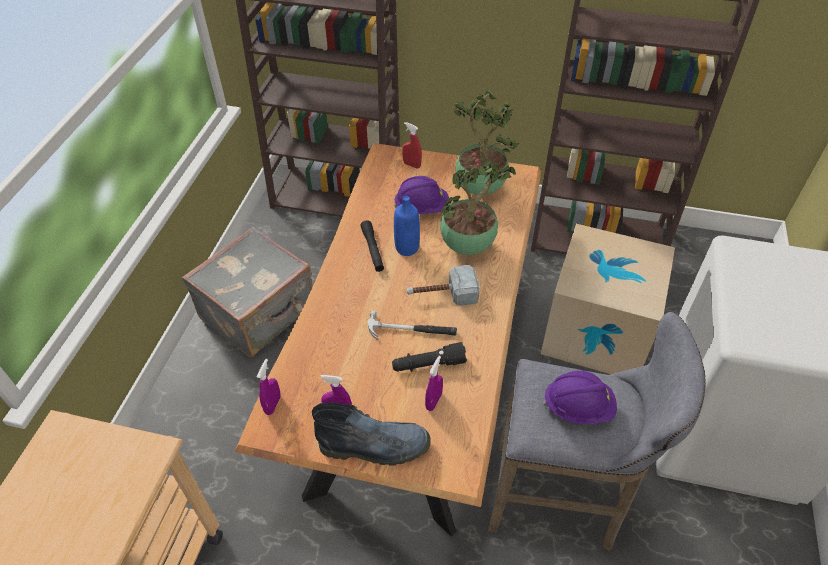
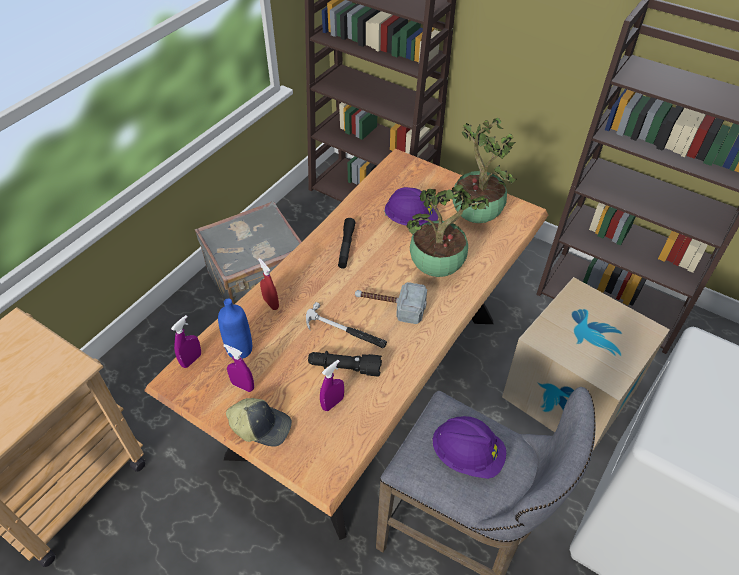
camera: 20 degrees right, 0 degrees up
boot [312,402,431,466] -> cap [226,398,292,447]
blue bottle [394,196,420,256] -> blue bottle moved to [218,299,252,359]
red spray bottle [402,122,422,169] -> red spray bottle moved to [258,258,279,310]

